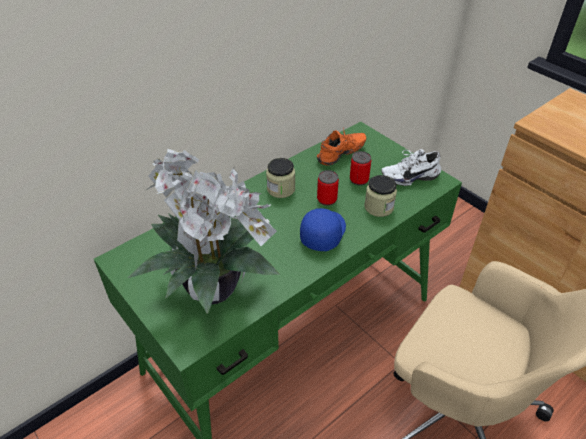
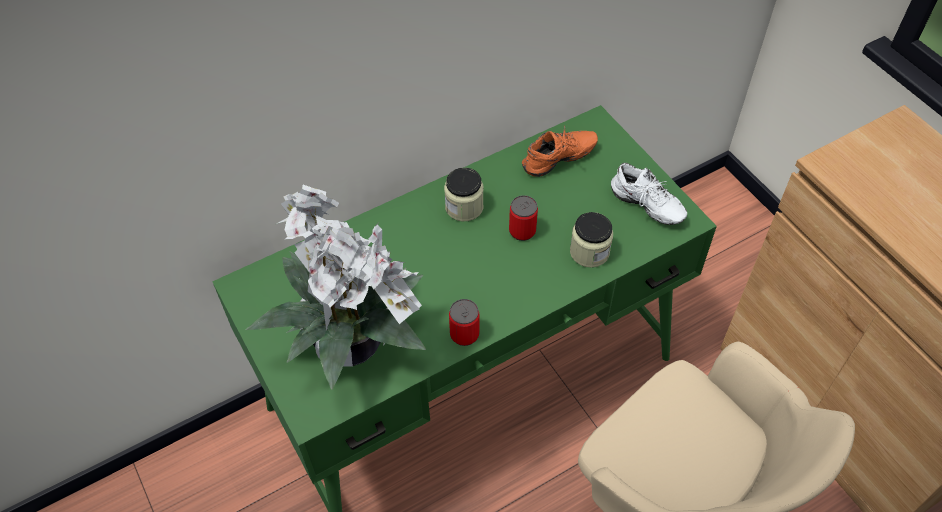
camera: 10 degrees right, 10 degrees up
blue cap [300,208,346,251] -> none
can [350,151,371,186] -> can moved to [449,299,480,346]
white shoe [381,149,441,186] -> white shoe turned 135 degrees counterclockwise [611,163,687,225]

